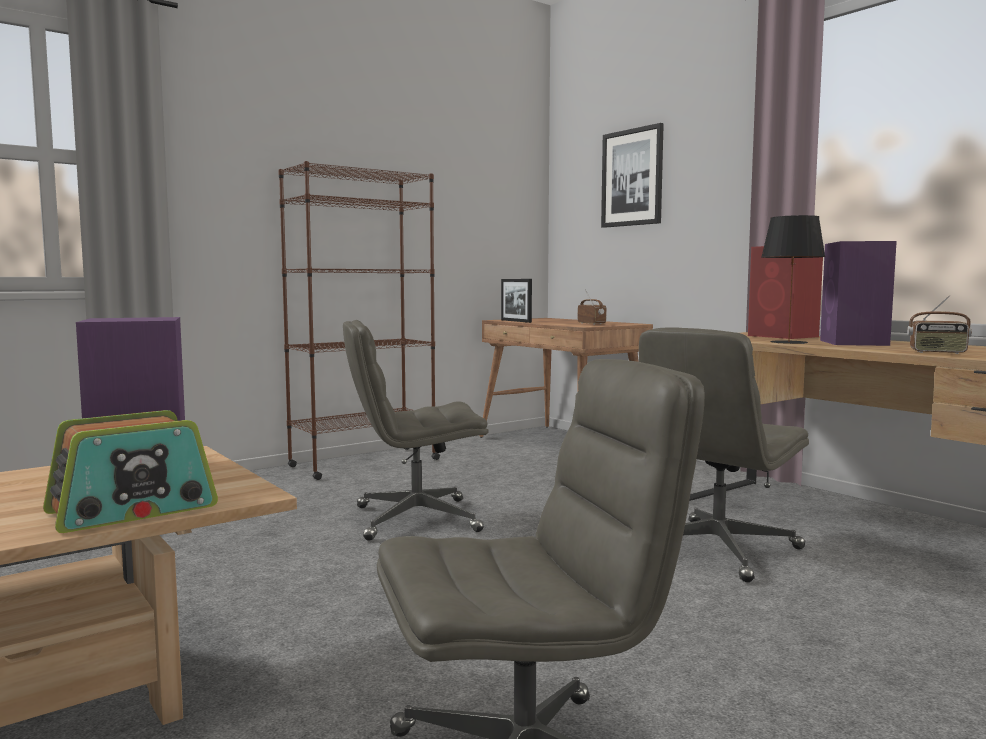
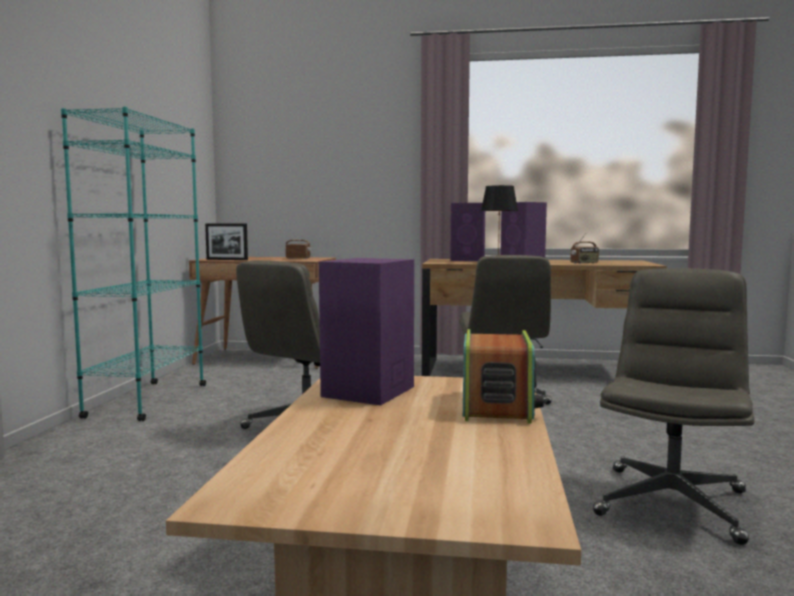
camera: 45 degrees left, 0 degrees up
brown bookcase [278,161,440,480] -> turquoise bookcase [61,107,206,421]
picture [601,123,664,228] -> none
red speaker [748,246,823,339] -> purple speaker [450,203,485,261]

